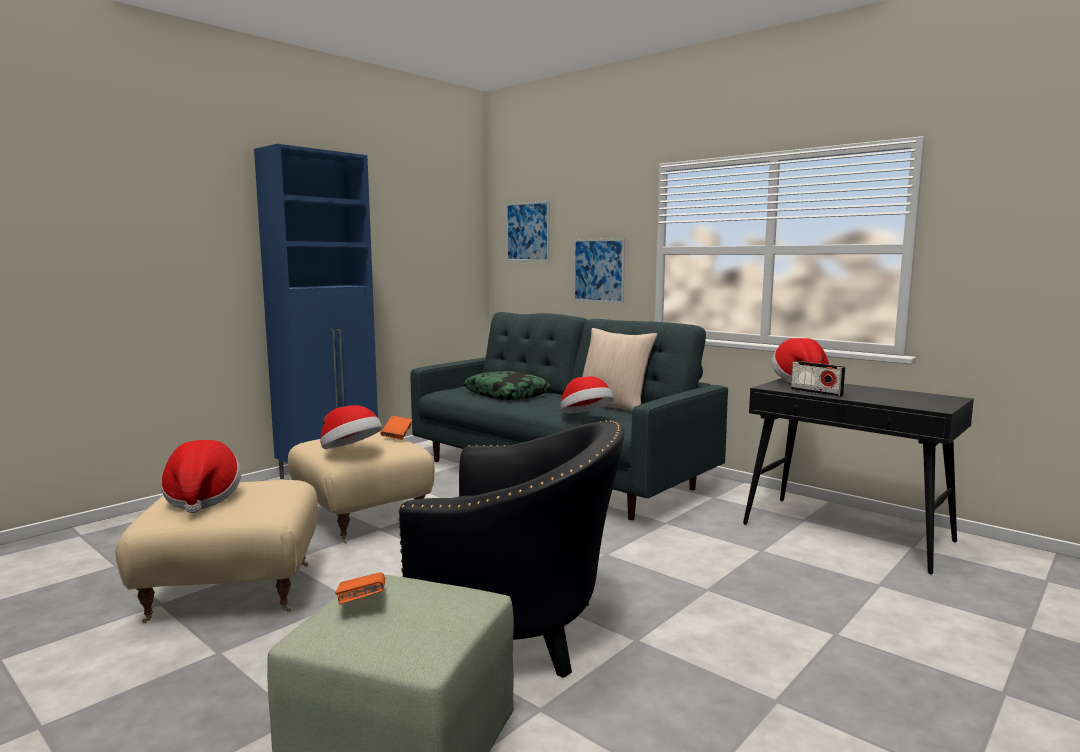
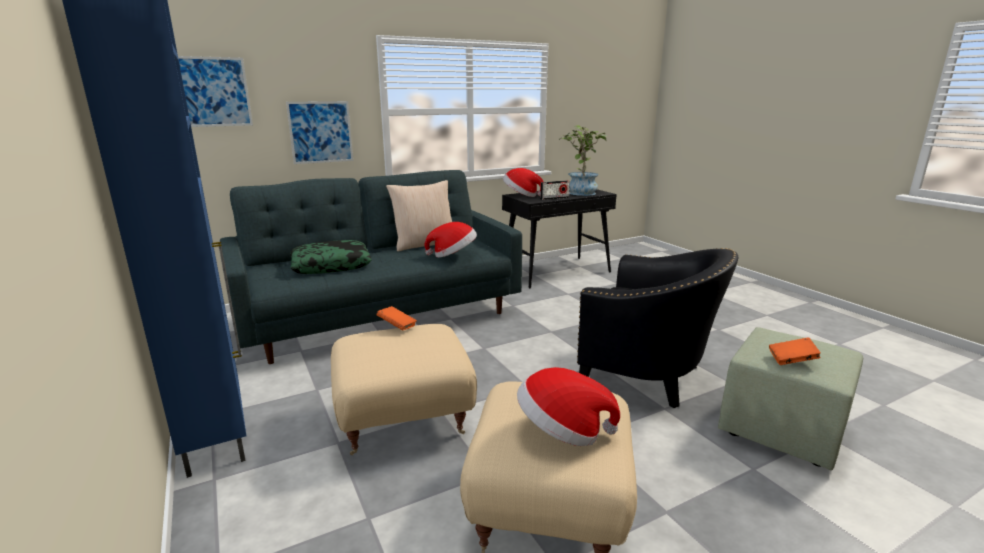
camera: 70 degrees left, 10 degrees up
hat [320,405,382,449] -> none
black armchair [398,420,624,678] -> black armchair turned 90 degrees clockwise [577,248,738,408]
none -> potted plant [559,125,607,196]

